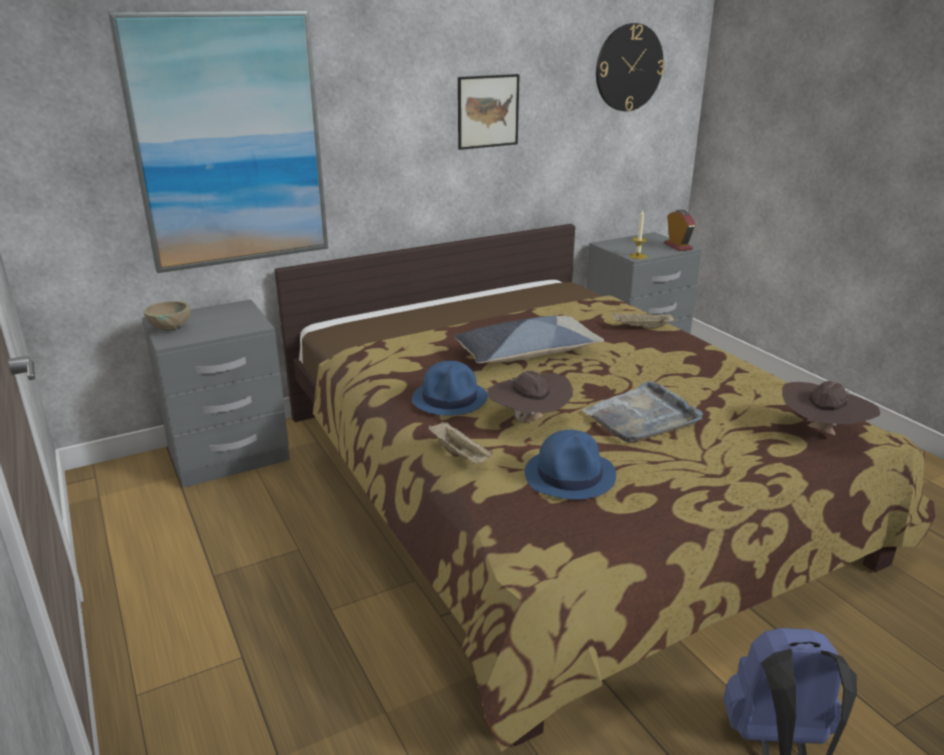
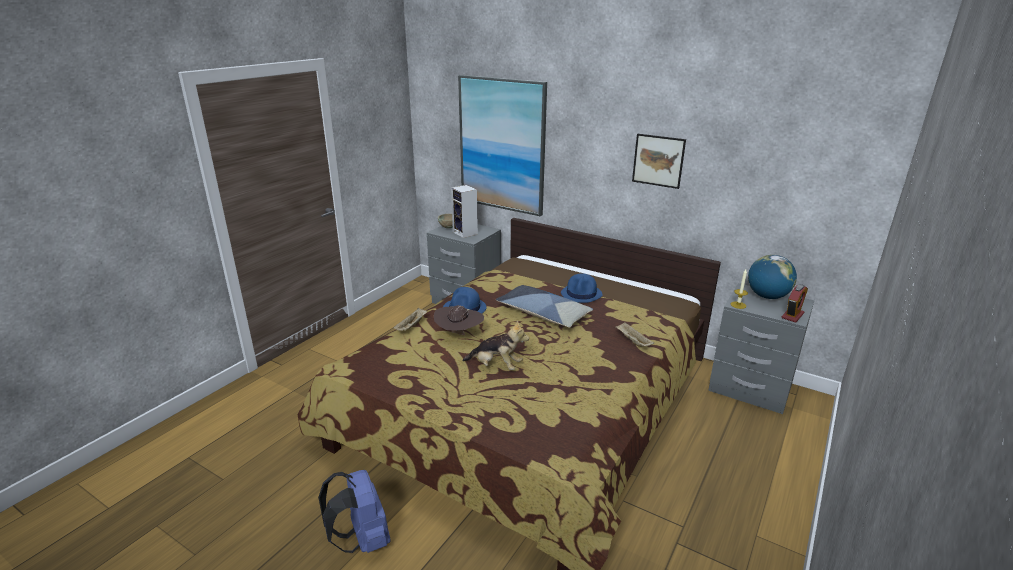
camera: 60 degrees right, 0 degrees up
blue hat [525,430,616,500] -> blue hat moved to [561,273,602,303]
grey tray [582,380,703,443] -> plush toy [462,320,529,370]
wall clock [596,23,665,111] -> none
brown hat [782,381,880,435] -> none
none -> speaker [451,185,478,238]
none -> globe [748,255,797,299]

